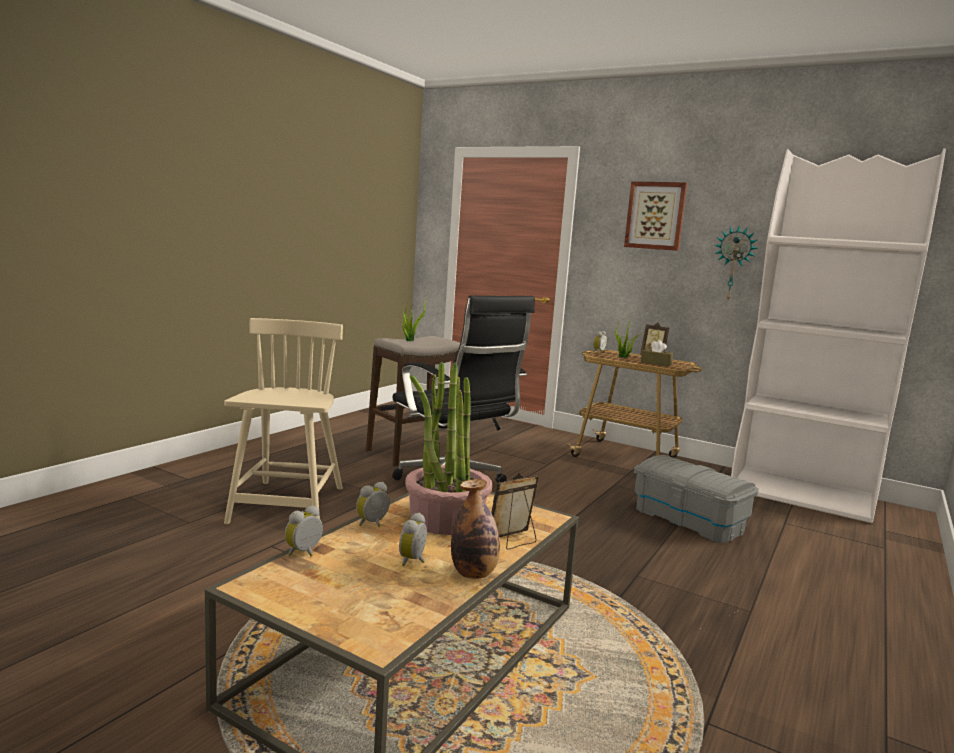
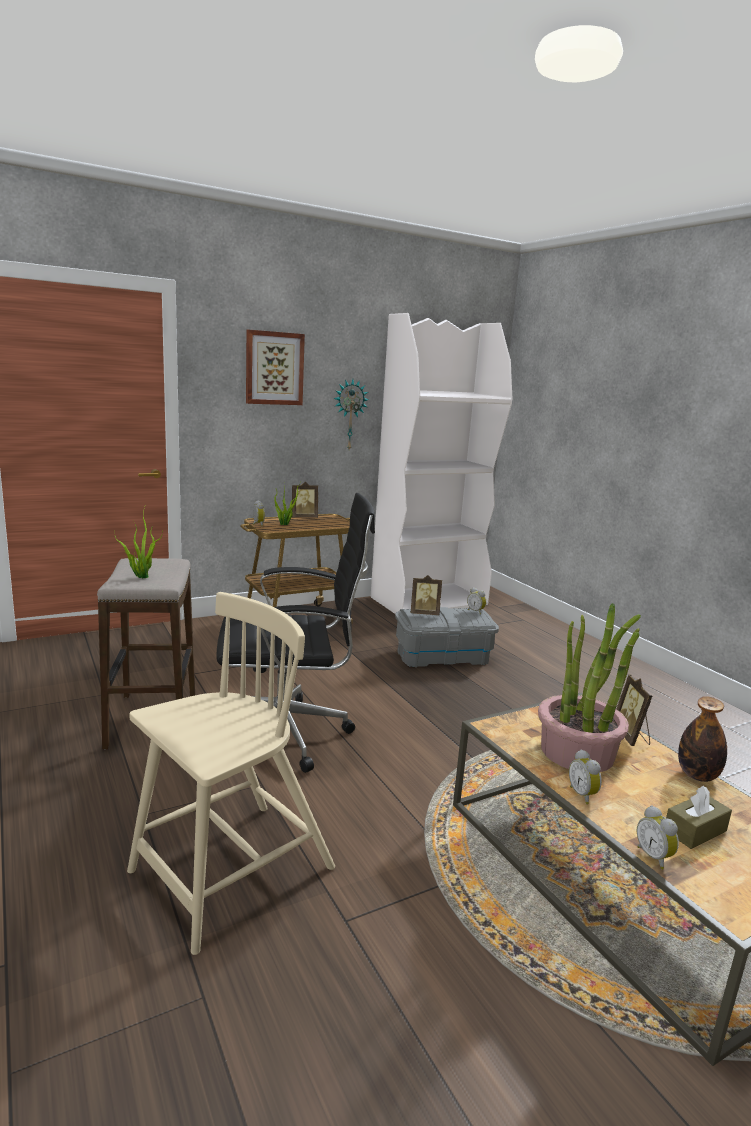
camera: 60 degrees left, 5 degrees up
beige chair [224,318,343,524] -> beige chair turned 105 degrees clockwise [127,592,335,955]
alarm clock [399,512,427,566] -> alarm clock moved to [467,588,486,615]
brown tissue box [641,340,673,366] -> brown tissue box moved to [666,786,732,849]
none -> picture frame [411,575,442,615]

